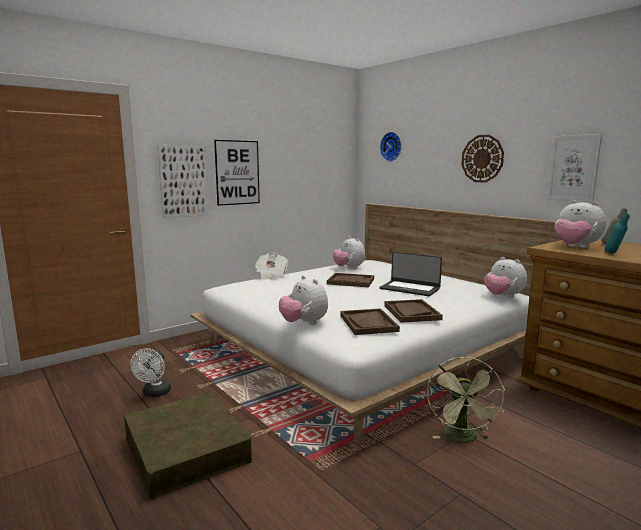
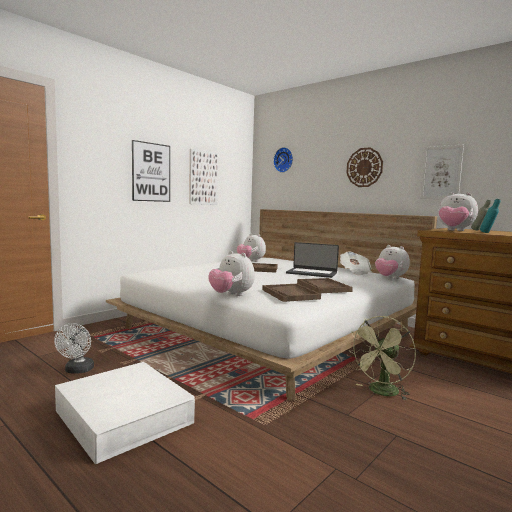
camera: 10 degrees left, 5 degrees down
brown storage box [124,391,252,500] -> white storage box [55,362,195,464]
picture [158,145,208,219] -> picture moved to [189,149,218,205]
newspaper [255,252,289,280] -> newspaper moved to [340,251,372,275]
green fan [427,356,505,443] -> green fan turned 45 degrees clockwise [348,316,416,400]

